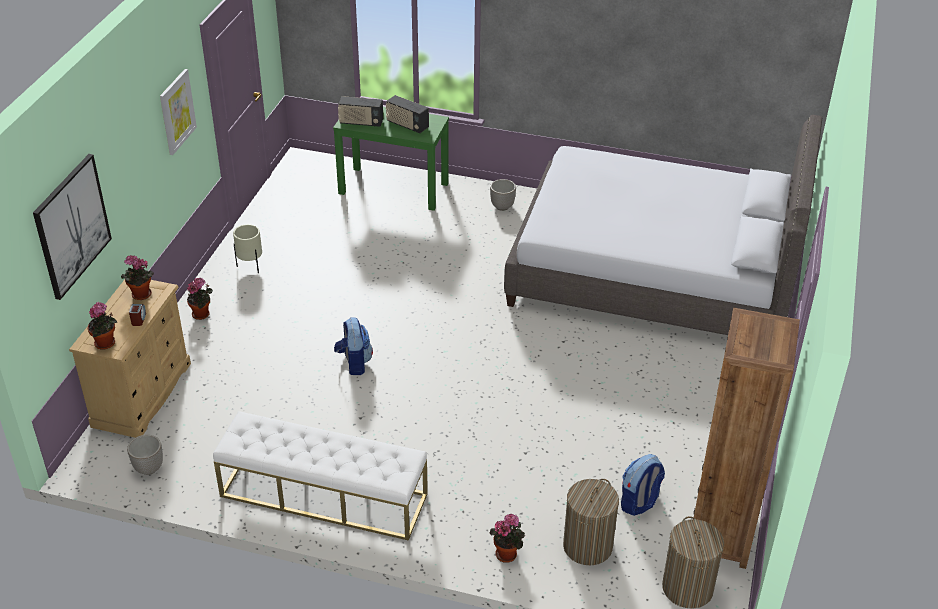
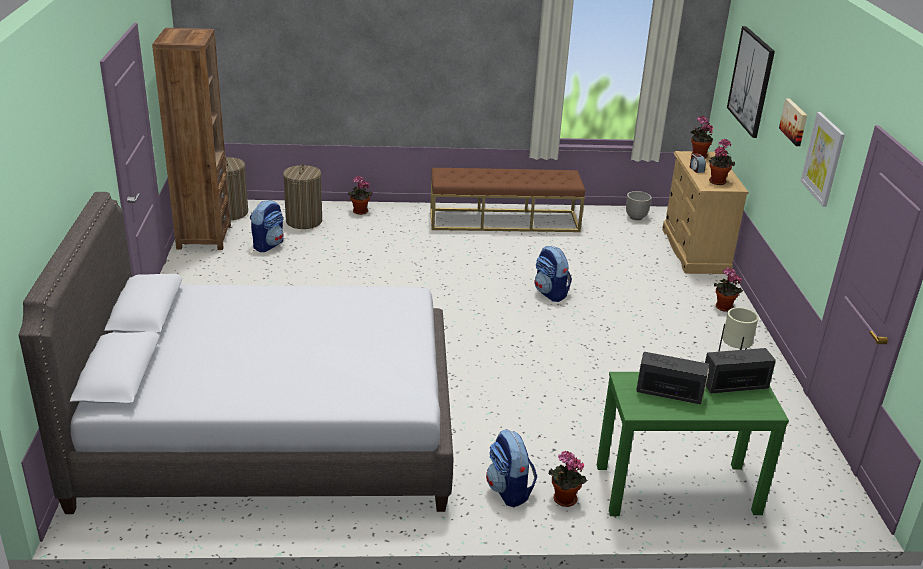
camera: 160 degrees right, 10 degrees down
white bench [213,411,428,541] -> brown bench [430,168,585,232]
planter [490,179,516,211] -> backpack [486,429,537,507]
none -> potted plant [549,451,587,507]
none -> picture [779,98,807,146]

